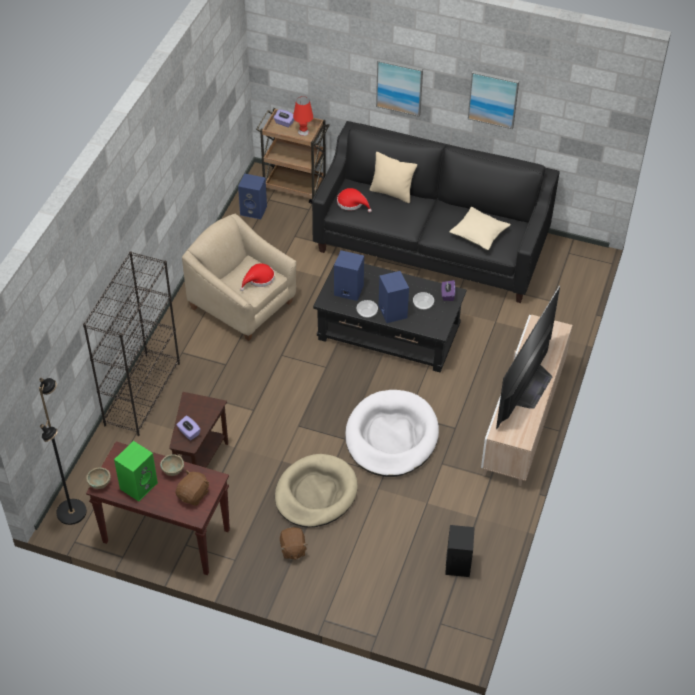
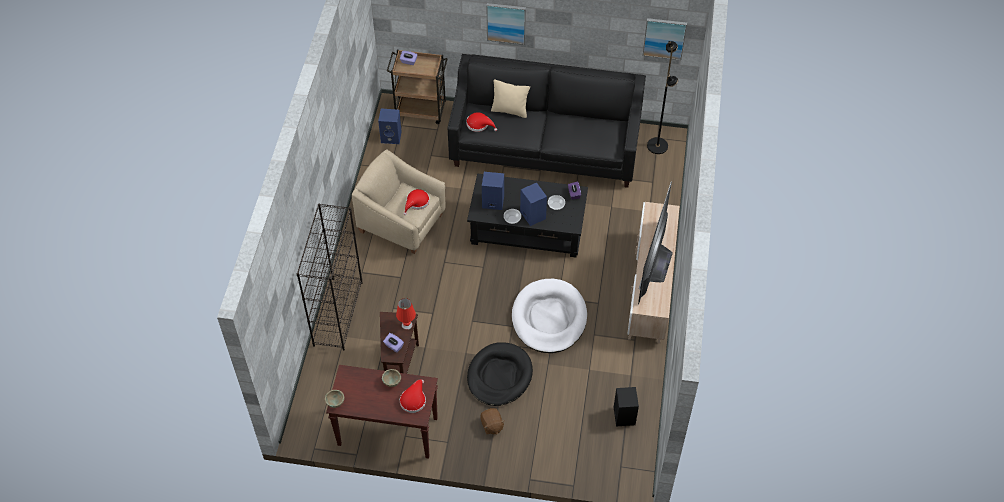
camera: 10 degrees left, 5 degrees up
black floor lamp [39,378,87,525] -> black floor lamp moved to [647,41,678,154]
green speaker [114,441,158,501] -> none
brown plush toy [176,470,209,506] -> red hat [400,379,426,413]
beige dog bed [275,454,358,527] -> black dog bed [467,343,533,406]
red table lamp [293,96,313,136] -> red table lamp moved to [396,298,416,330]
beige pillow [449,207,511,250] -> none
picture [468,70,519,129] -> picture moved to [643,18,687,60]

